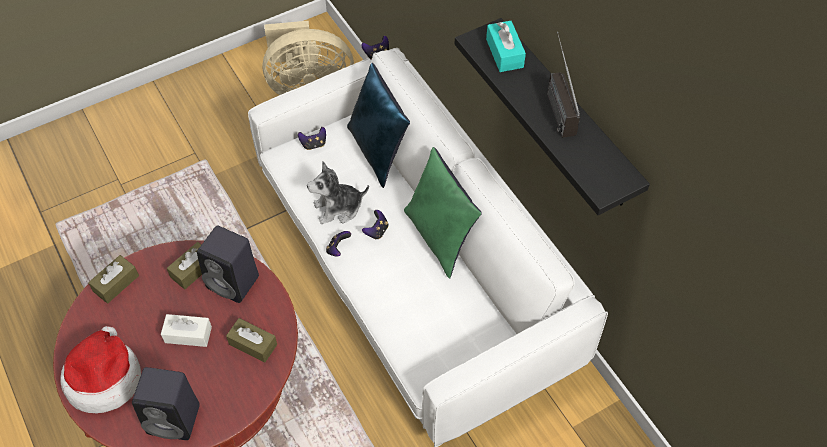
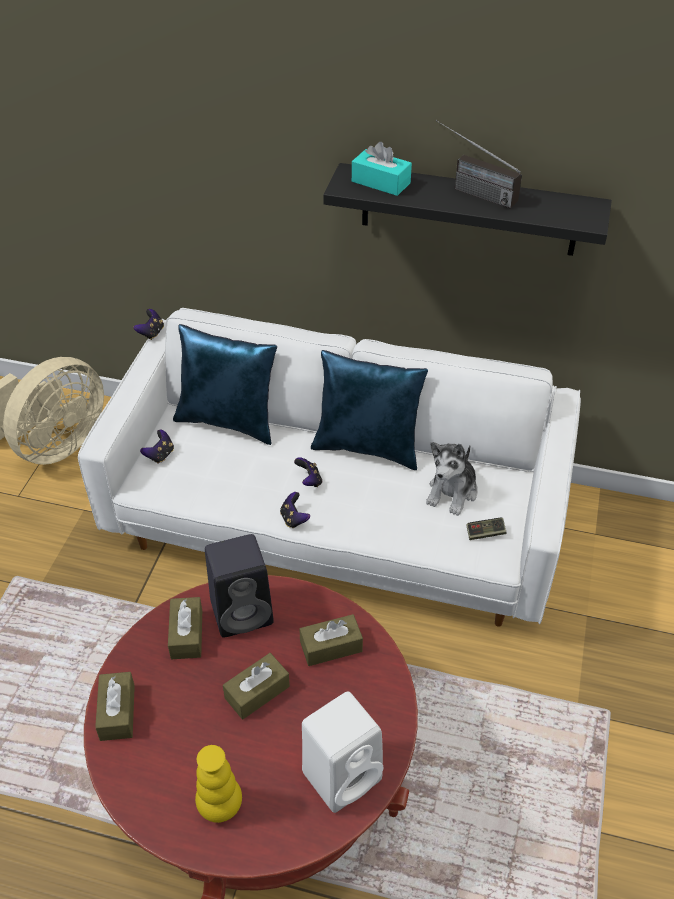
camera: 45 degrees left, 10 degrees down
hat [60,326,141,413] -> yellow vase [195,745,242,823]
black speaker [132,367,200,440] -> white speaker [302,691,383,813]
white tissue box [161,314,212,347] -> brown tissue box [223,653,290,720]
plush toy [307,161,369,224] -> plush toy moved to [426,442,478,516]
green pillow [404,147,482,279] -> blue pillow [311,350,428,470]
none -> game controller [466,518,506,540]

